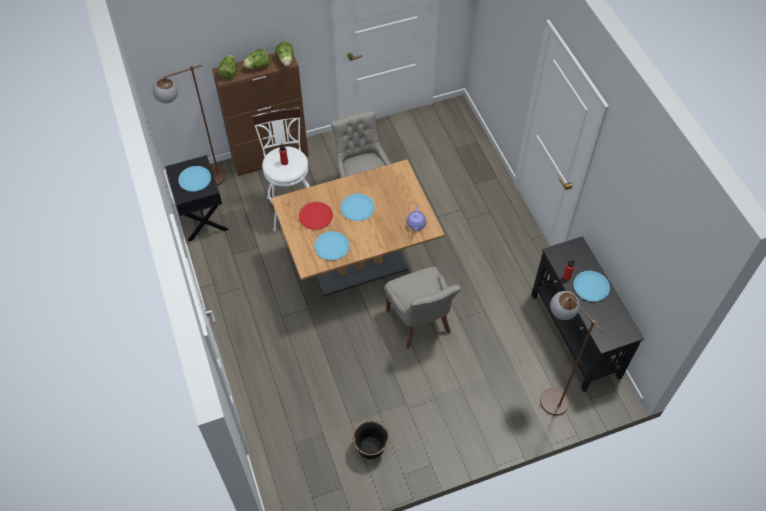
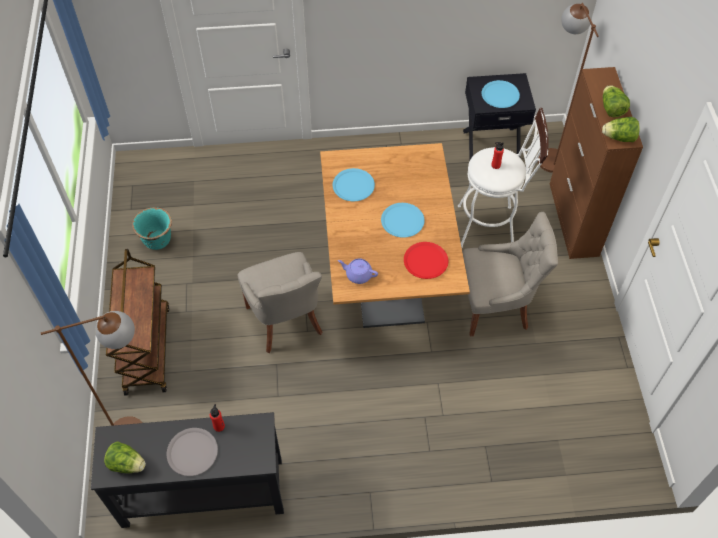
camera: 105 degrees right, 0 degrees up
lettuce [218,55,237,79] -> lettuce moved to [104,441,146,473]
red plate [299,202,333,230] -> red plate moved to [404,242,448,279]
black planter [352,420,390,459] -> turquoise planter [132,207,172,250]
grey chair [385,267,461,349] -> grey chair turned 105 degrees counterclockwise [237,252,323,353]
blue plate [574,271,610,302] -> grey plate [167,428,218,476]
none -> brown cart [106,249,169,396]

